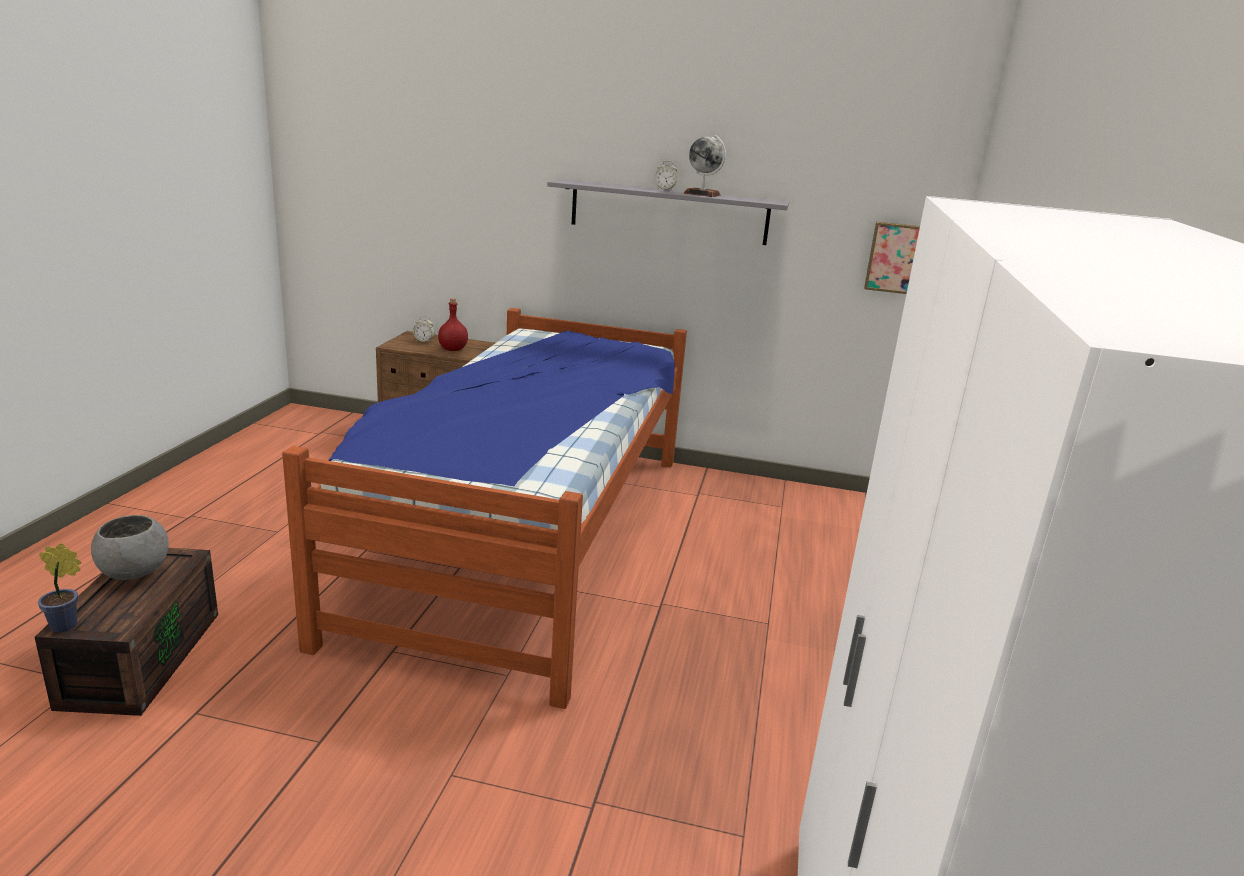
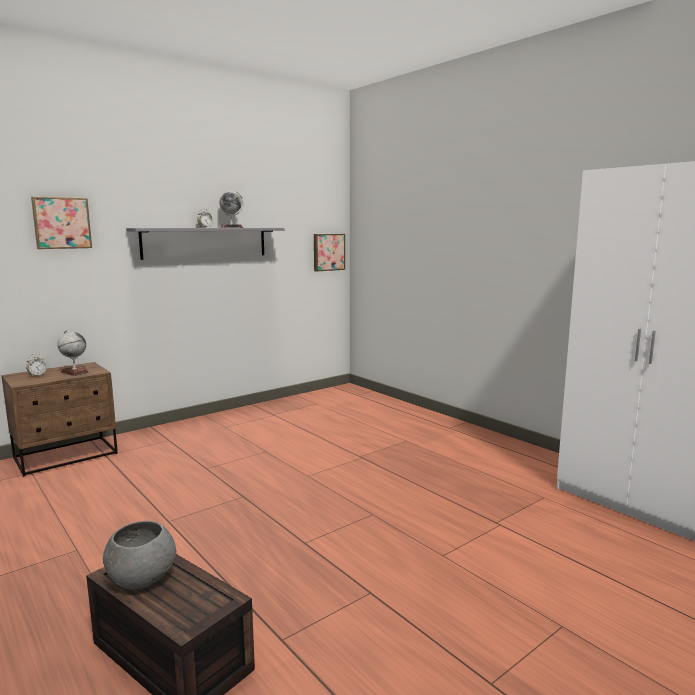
camera: 50 degrees left, 10 degrees down
potted plant [38,543,81,633] -> none
bed [282,308,687,709] -> none
red bottle [438,298,468,351] -> globe [57,330,89,376]
none -> picture [31,196,92,249]

